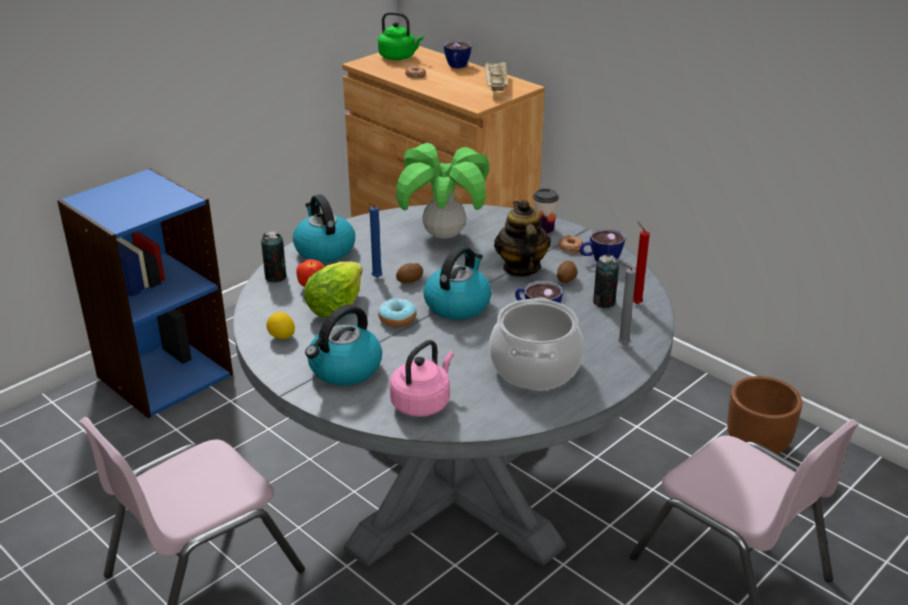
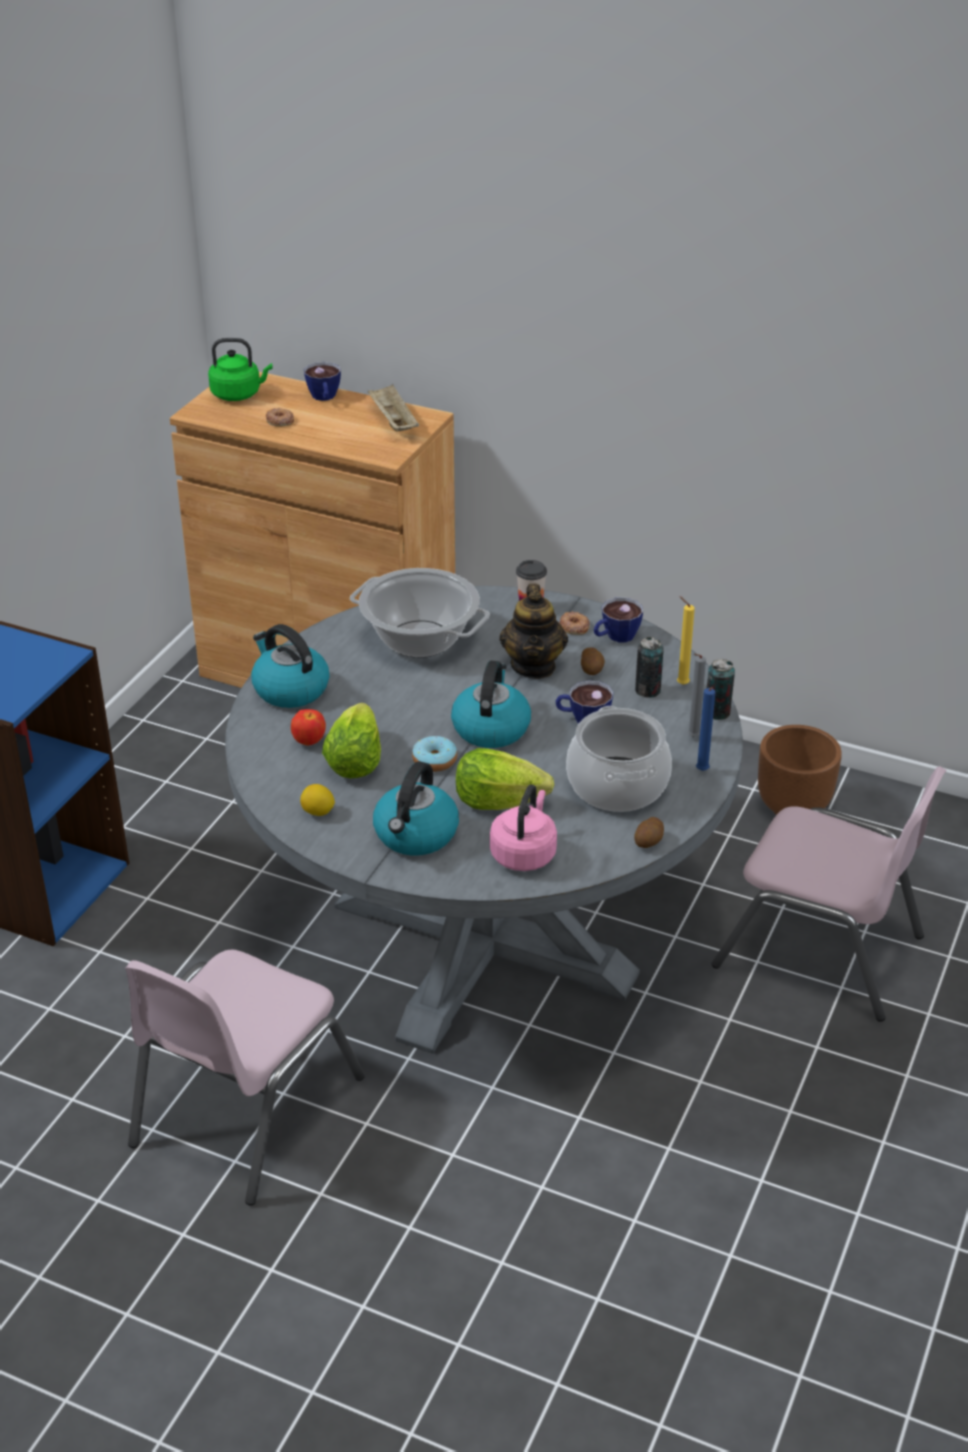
camera: 20 degrees left, 5 degrees up
can [261,231,287,283] -> can moved to [707,659,735,720]
blue candle [369,204,382,278] -> blue candle moved to [696,687,715,771]
potted plant [396,143,489,239] -> cooking pot [350,568,490,658]
potato [396,263,423,283] -> potato moved to [634,817,664,848]
teapot [494,199,551,277] -> teapot turned 150 degrees counterclockwise [499,584,568,679]
red candle [633,221,650,304] -> yellow candle [677,596,695,685]
none -> lettuce [456,748,554,810]

